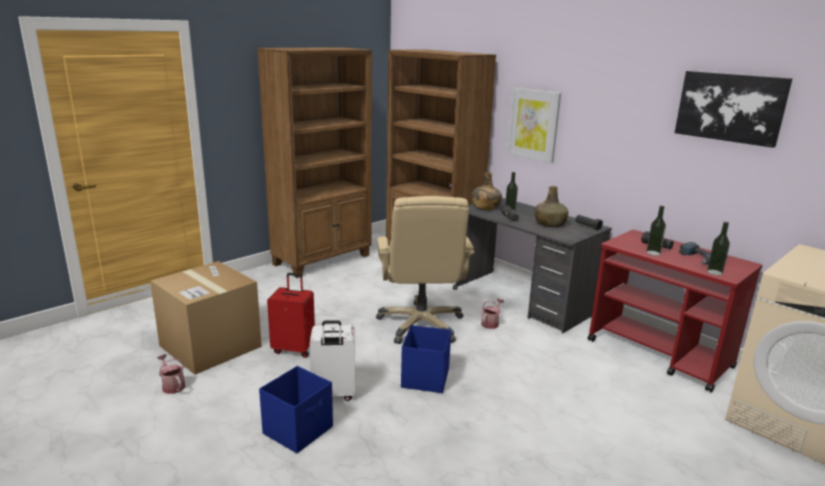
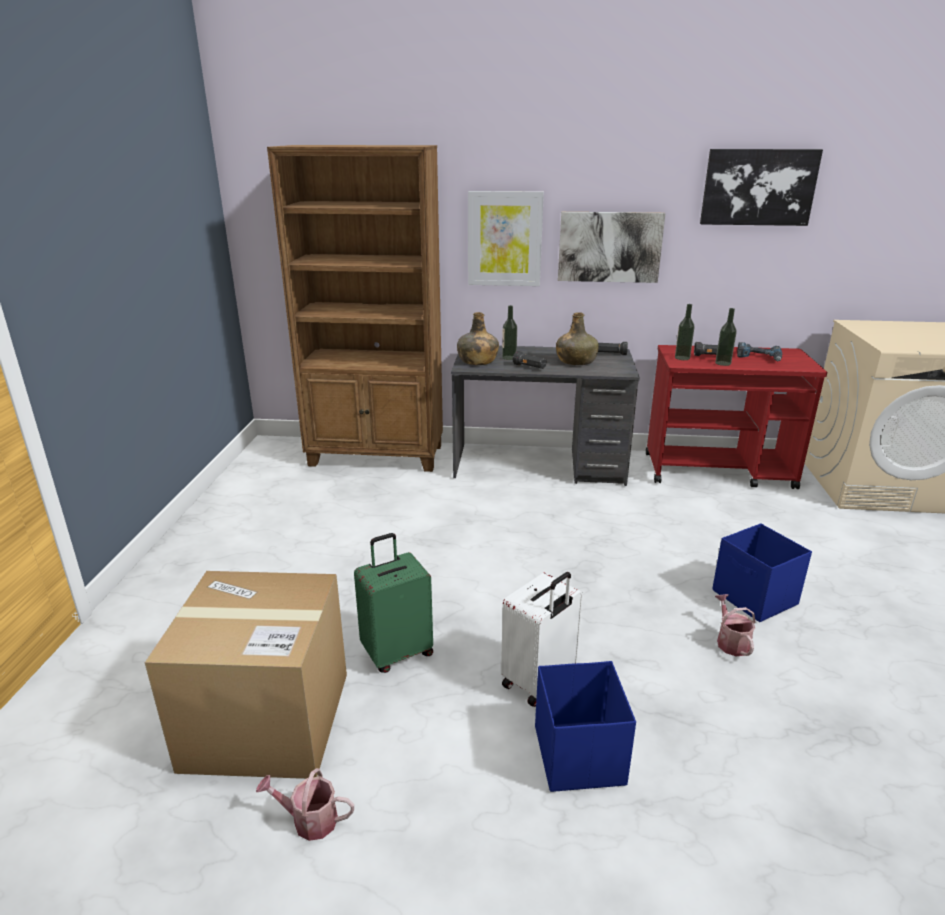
camera: 40 degrees left, 5 degrees up
brown bookcase [257,47,372,278] -> none
red suitcase [267,273,315,358] -> green suitcase [354,533,433,673]
beige office chair [376,196,474,344] -> none
blue storage box [401,325,451,393] -> blue storage box moved to [712,523,812,622]
watering can [481,298,504,329] -> watering can moved to [715,594,756,656]
bottle [707,222,730,275] -> bottle moved to [675,304,695,360]
none -> picture [558,212,666,283]

